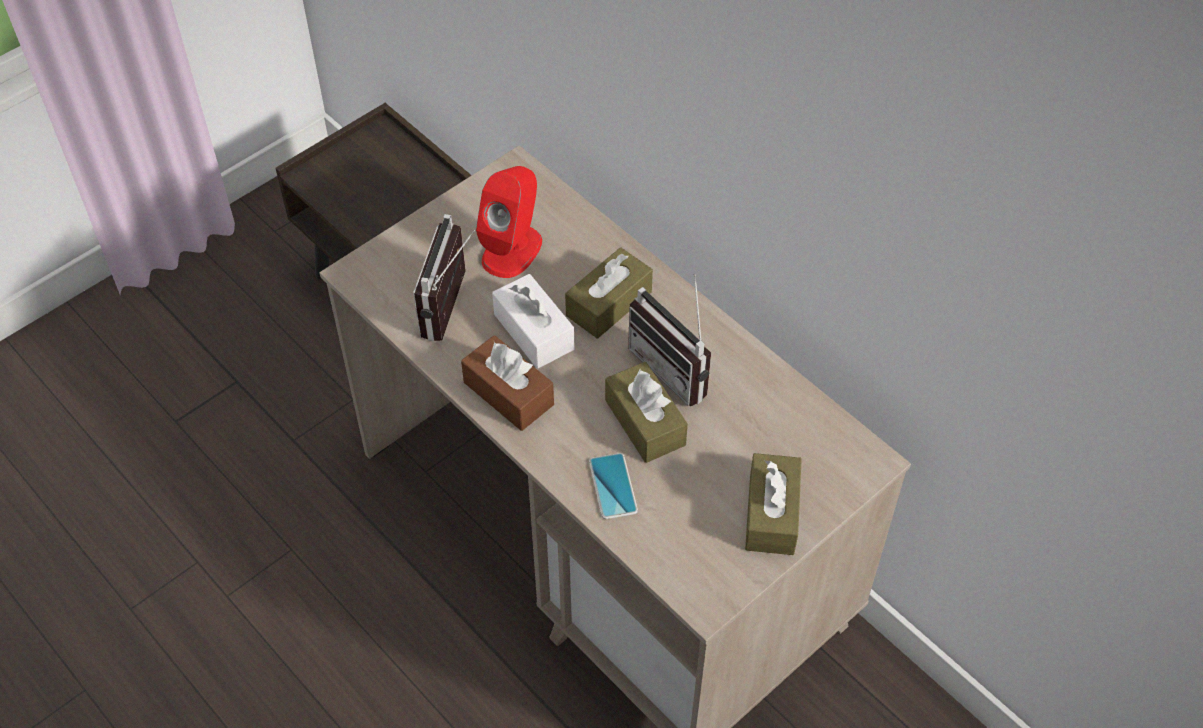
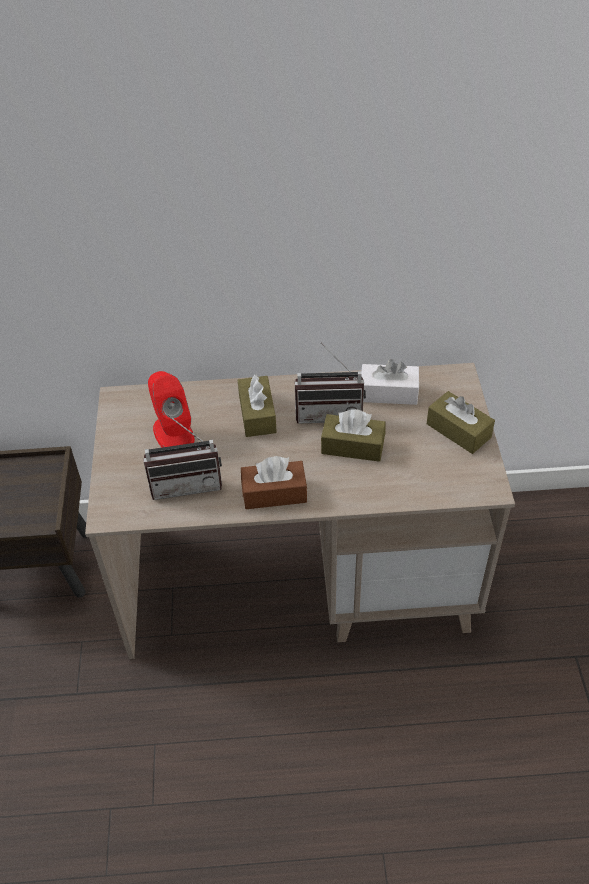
camera: 50 degrees left, 5 degrees down
radio [413,214,475,341] -> radio turned 60 degrees counterclockwise [143,414,222,500]
white tissue box [492,274,575,369] -> white tissue box moved to [361,359,419,405]
phone [589,453,638,519] -> none

